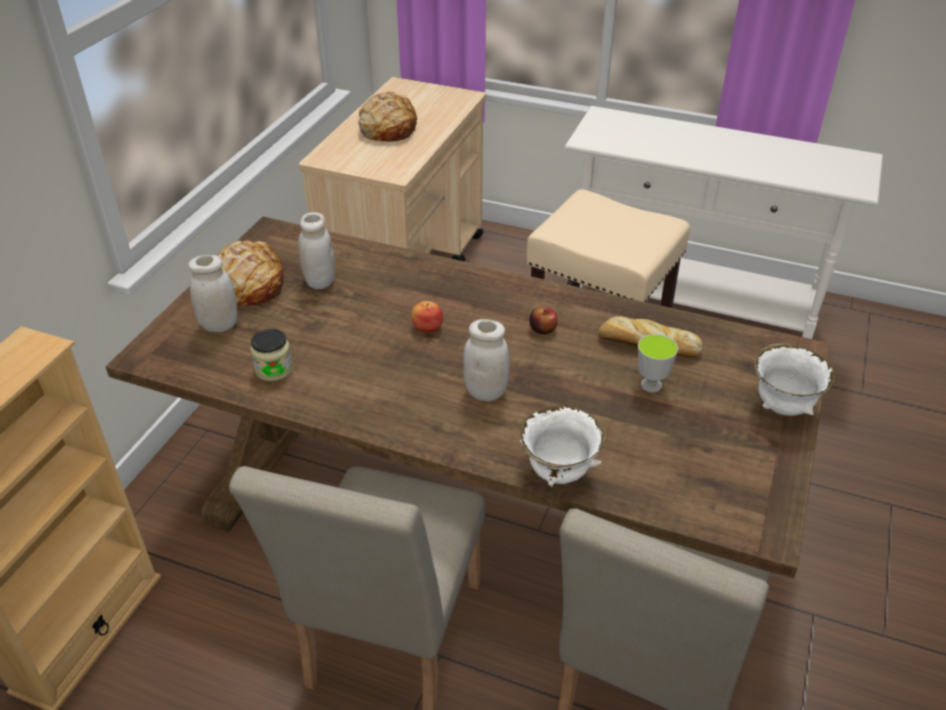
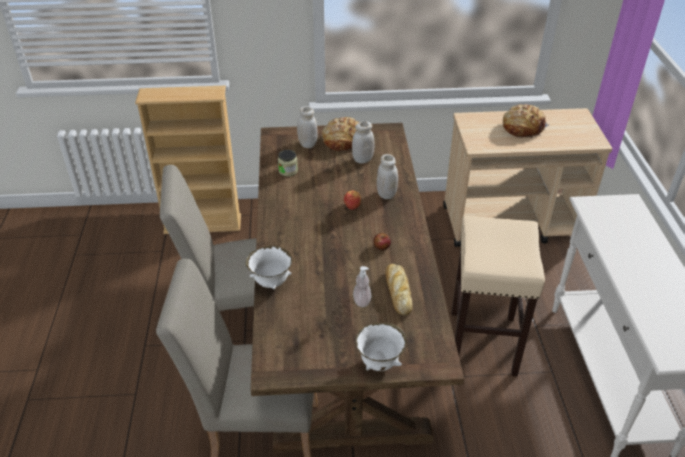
camera: 65 degrees right, 0 degrees up
white jar [463,319,510,401] -> white jar moved to [377,154,398,199]
cup [638,334,678,393] -> soap dispenser [353,266,371,307]

